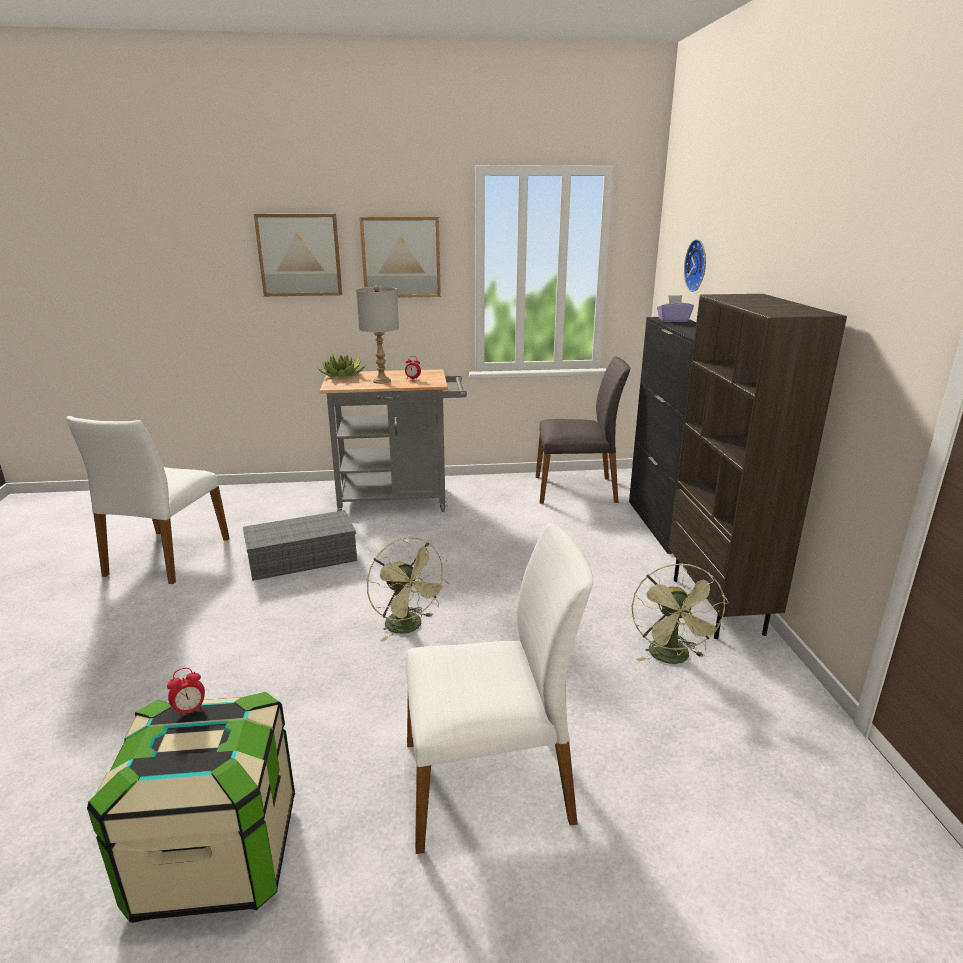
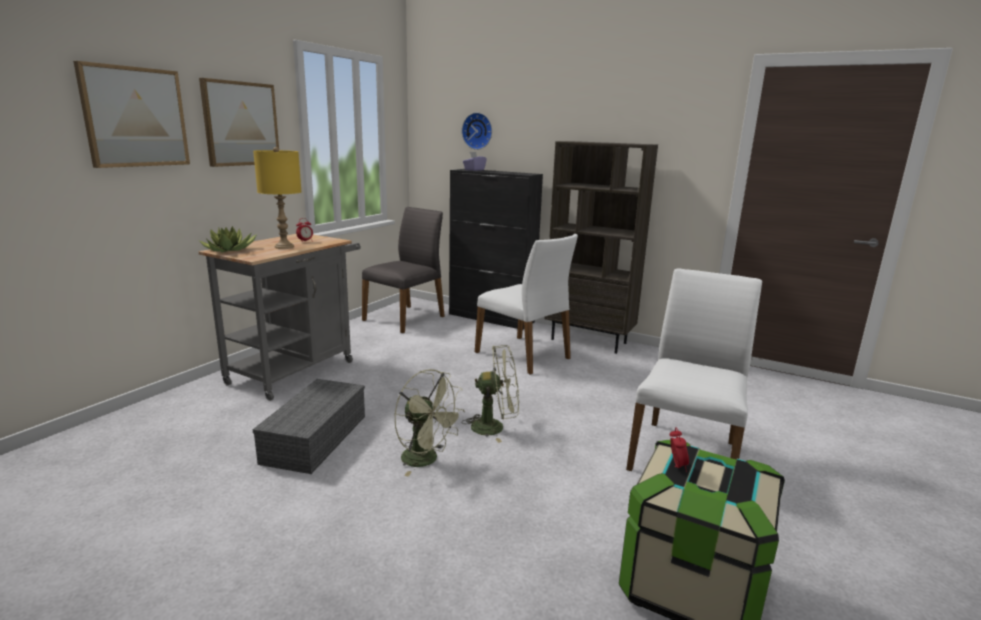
camera: 55 degrees left, 5 degrees down
white chair [66,416,230,584] -> white chair moved to [475,234,578,375]
grey table lamp [356,286,399,384] -> yellow table lamp [253,147,301,249]
green fan [632,563,728,664] -> green fan moved to [394,369,465,477]

